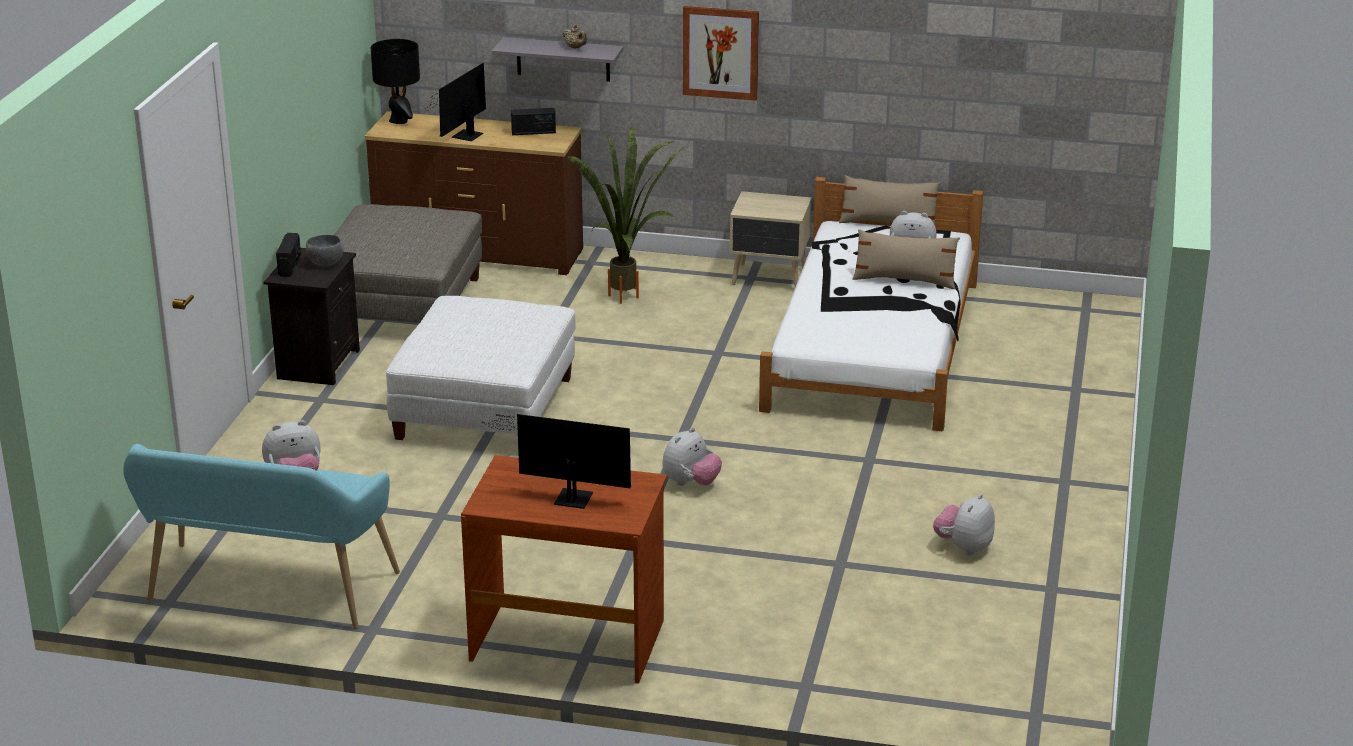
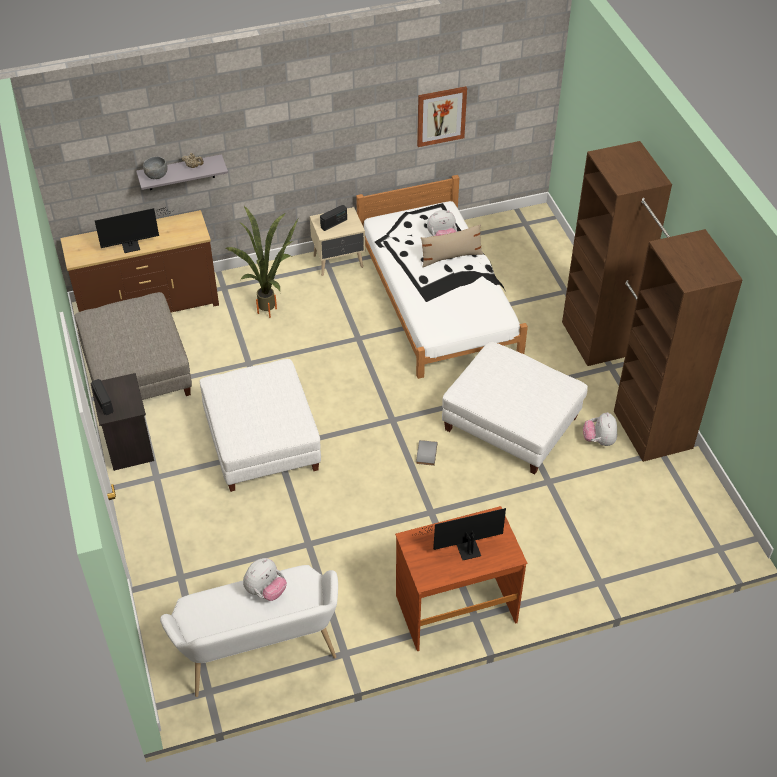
camera: 30 degrees left, 20 degrees up
turquoise bench [124,444,400,629] -> white bench [160,565,338,697]
grey bowl [306,235,344,266] -> grey bowl moved to [143,157,168,179]
black table lamp [371,39,420,124] -> none
monitor [429,63,486,141] -> monitor turned 105 degrees counterclockwise [95,207,169,253]
radio [511,108,556,135] -> radio moved to [320,205,347,231]
plush toy [662,427,722,486] -> grey book [416,440,437,466]
picture [683,6,759,101] -> picture moved to [417,86,467,147]
beige pillow [839,175,940,225] -> none
none -> white ottoman [442,342,588,474]
none -> brown wardrobe [562,141,743,462]

